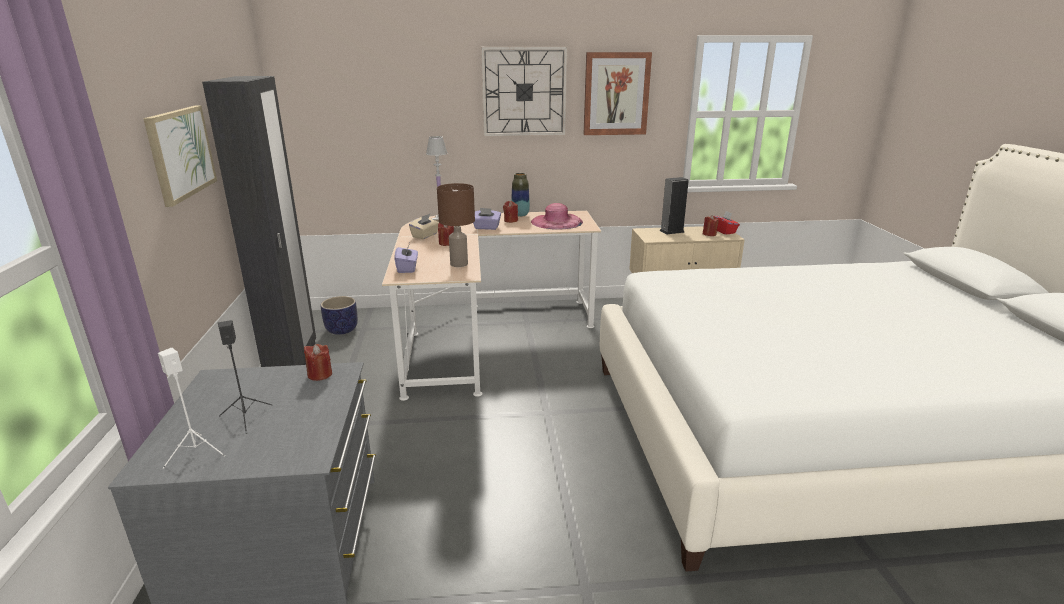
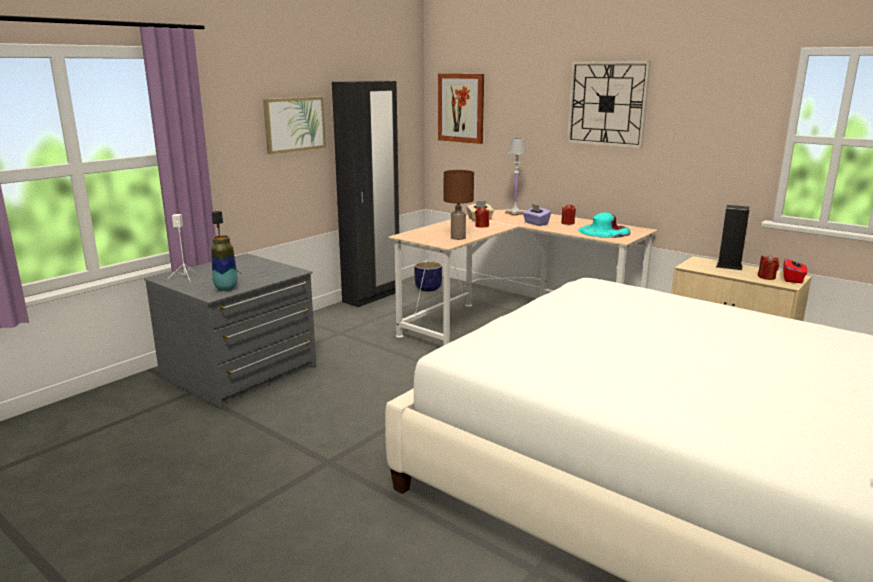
camera: 45 degrees right, 5 degrees down
red candle [304,344,332,381] -> none
purple tissue box [394,243,418,273] -> none
vase [511,173,530,217] -> vase moved to [211,235,238,291]
pink hat [531,203,583,230] -> turquoise hat [578,212,631,238]
picture [583,52,652,135] -> picture moved to [438,74,484,144]

